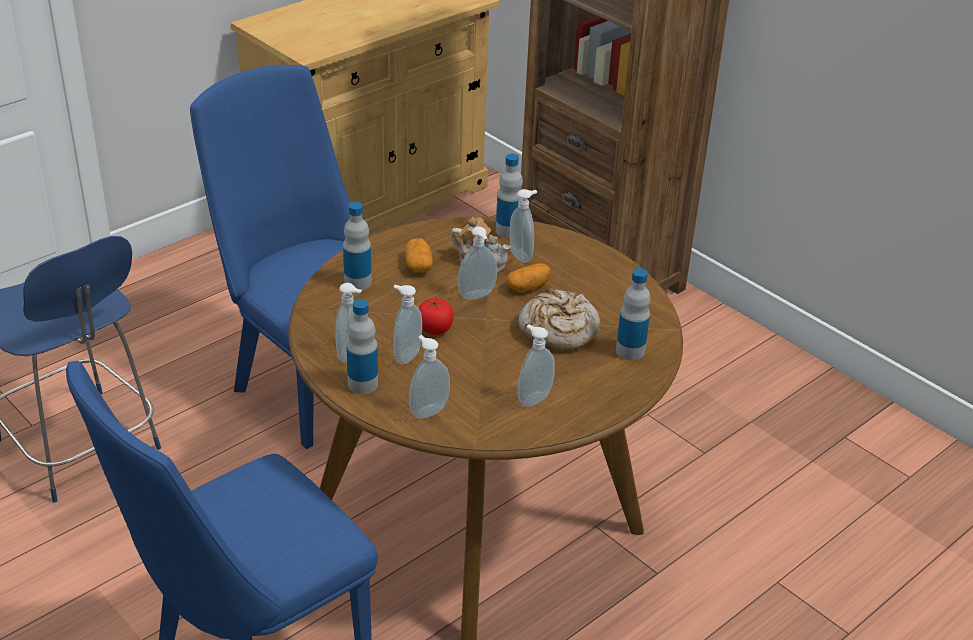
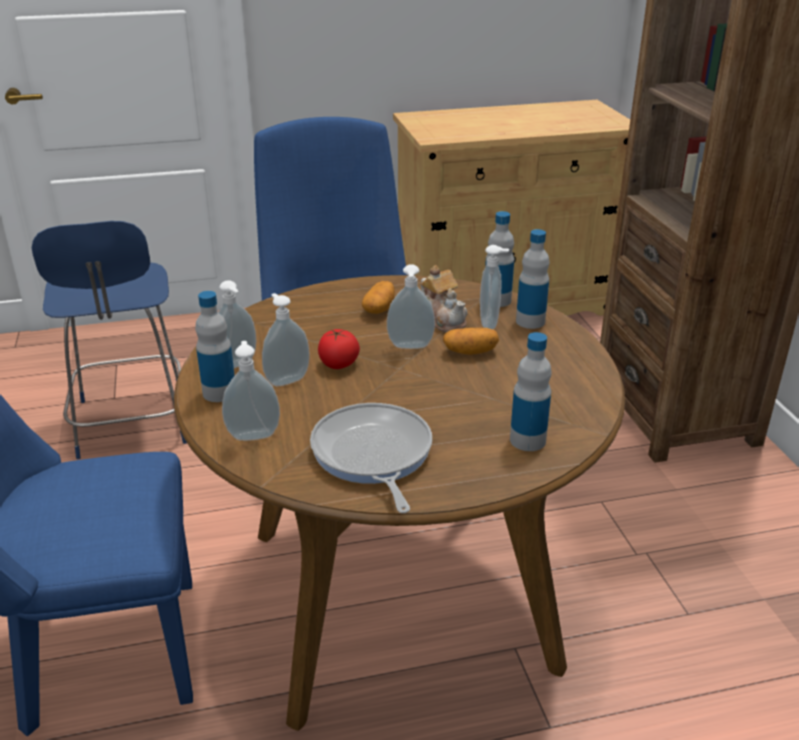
camera: 30 degrees right, 5 degrees down
bottle [343,202,372,290] -> bottle moved to [516,229,550,329]
soap dispenser [518,324,555,407] -> frying pan [310,403,432,513]
bread [519,288,600,351] -> none

